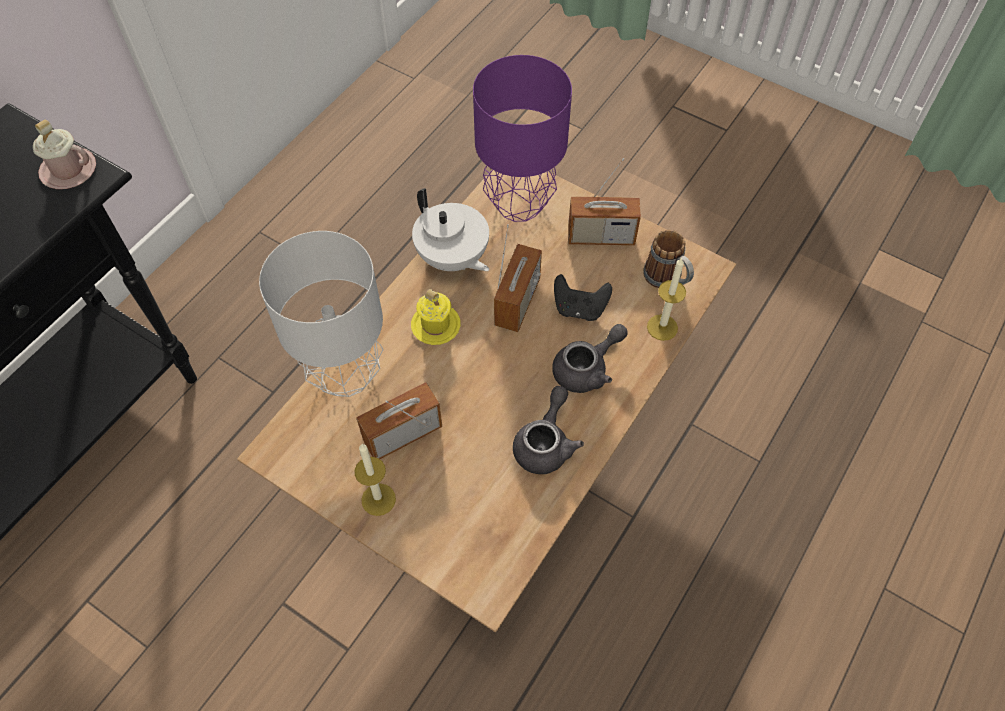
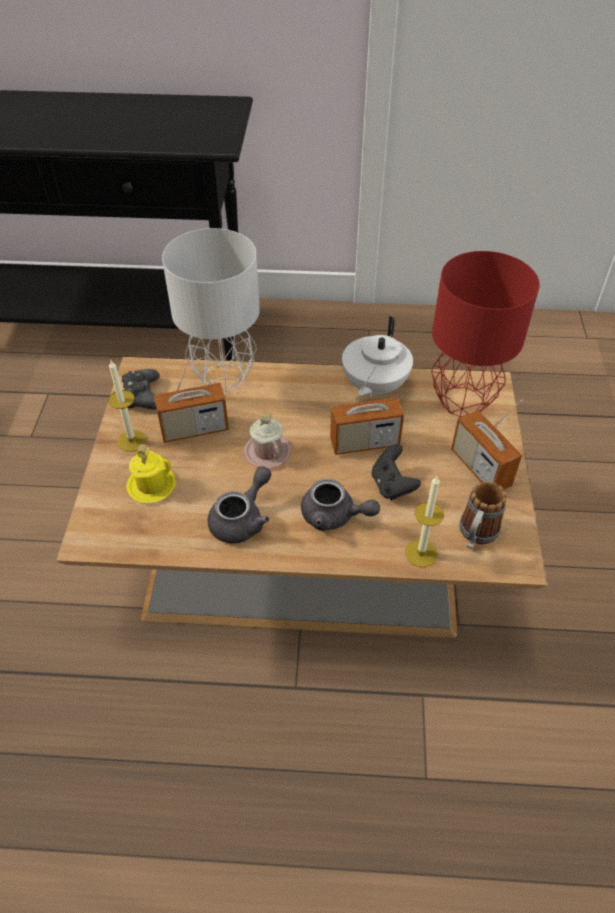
camera: 60 degrees right, 10 degrees down
pink mug [33,119,96,189] -> pink mug moved to [244,412,291,468]
radio [356,382,442,459] -> radio turned 135 degrees clockwise [154,345,229,443]
yellow mug [411,289,461,345] -> yellow mug moved to [126,444,176,503]
purple table lamp [473,55,572,222] -> red table lamp [431,251,540,417]
grey teapot [513,386,584,474] -> grey teapot turned 45 degrees counterclockwise [208,466,271,543]
none -> black game controller [122,369,160,409]

